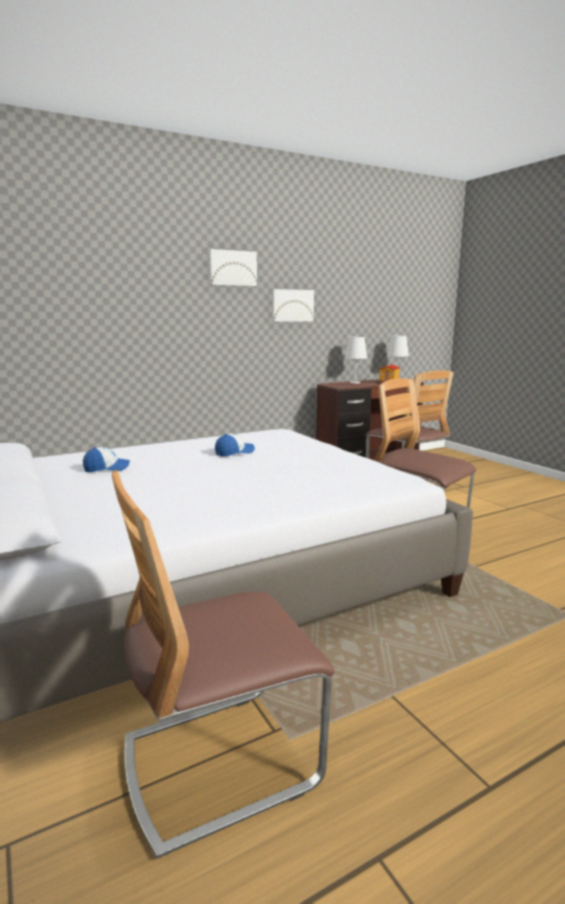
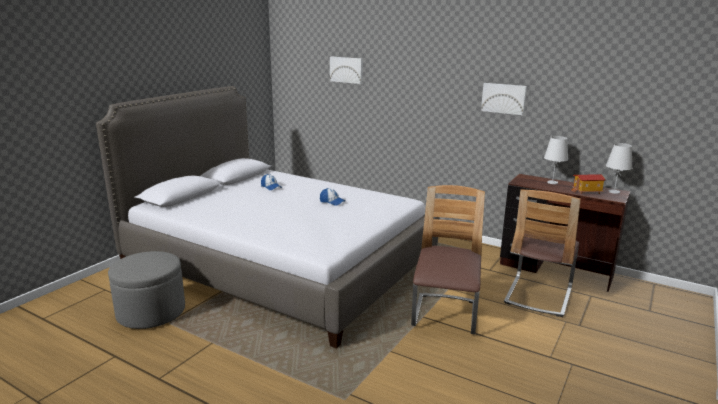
camera: 60 degrees right, 5 degrees up
chair [112,470,335,859] -> grey ottoman [108,251,185,329]
picture [209,249,257,286] -> picture moved to [330,57,363,84]

